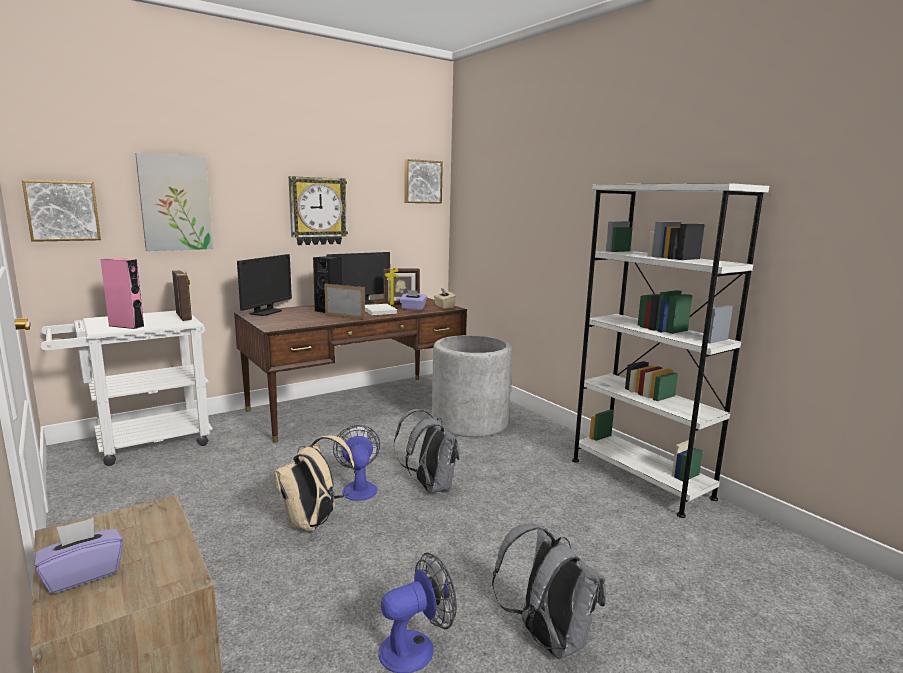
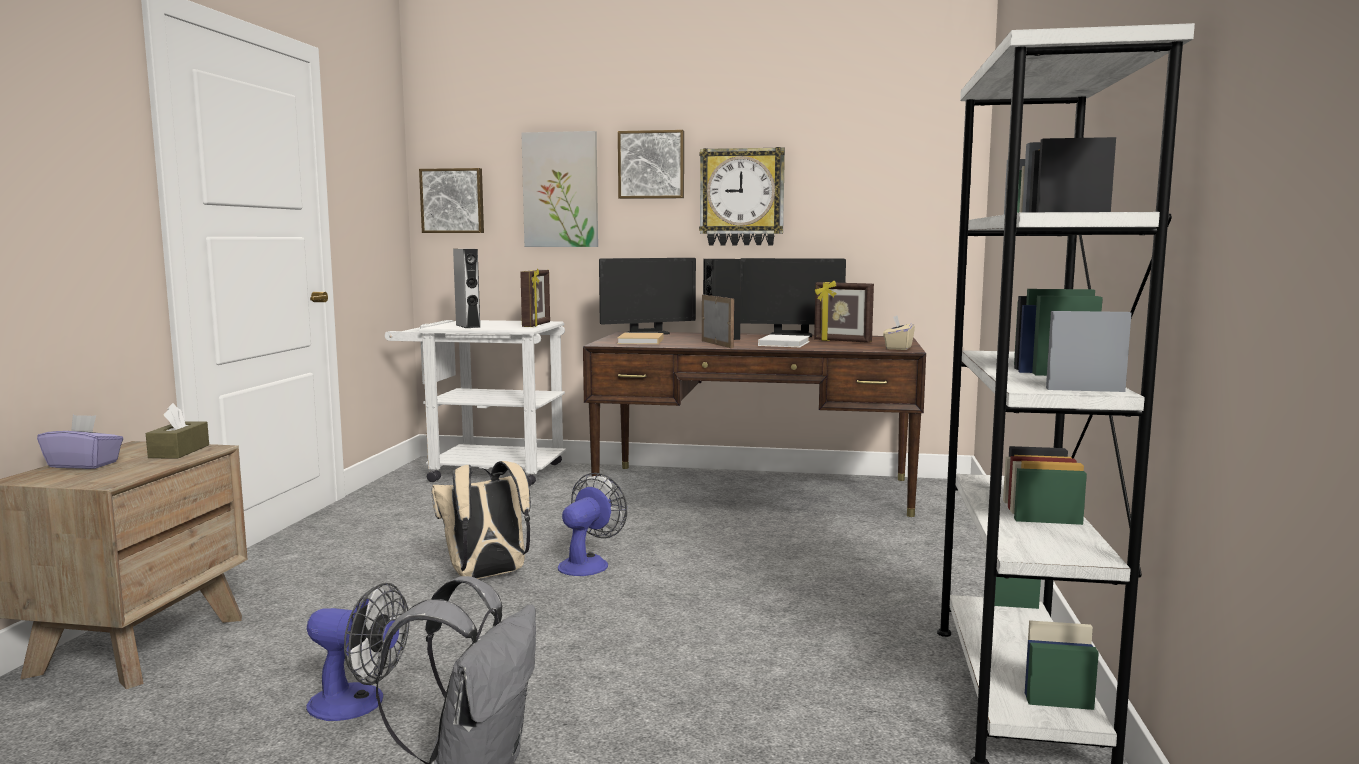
camera: 45 degrees right, 5 degrees down
pink speaker [100,258,144,329] -> grey speaker [453,249,481,328]
grey backpack [394,409,459,493] -> none
purple tissue box [400,290,427,310] -> none
picture [404,159,443,204] -> picture moved to [618,130,684,199]
grey planter [432,335,513,437] -> none
none -> brown tissue box [146,403,209,458]
none -> beige book [617,333,664,344]

